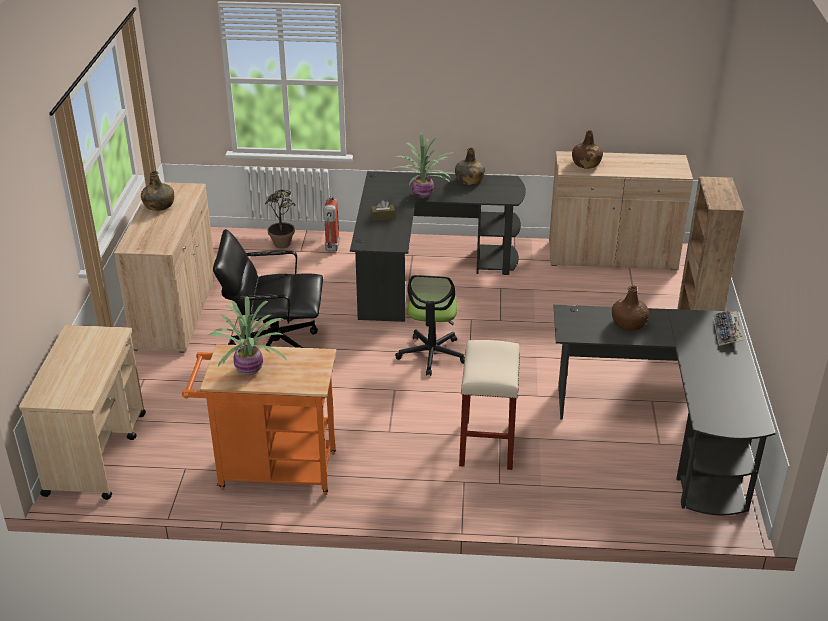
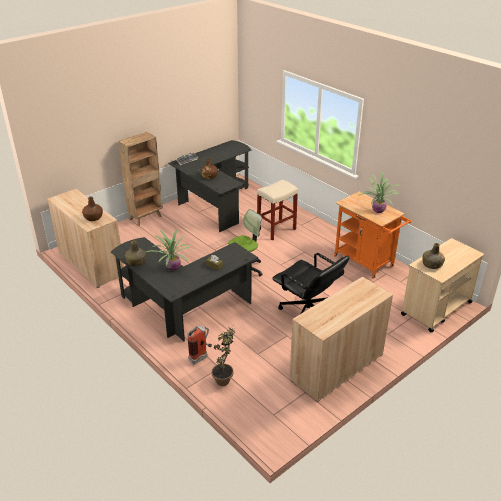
camera: 135 degrees left, 0 degrees up
green bottle [141,171,174,211] -> green bottle moved to [422,243,445,269]

